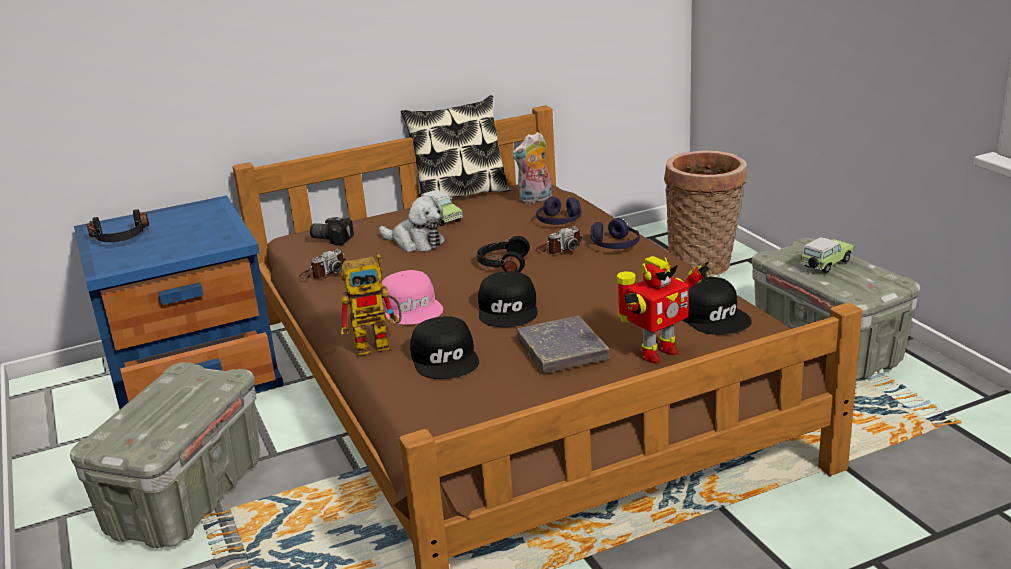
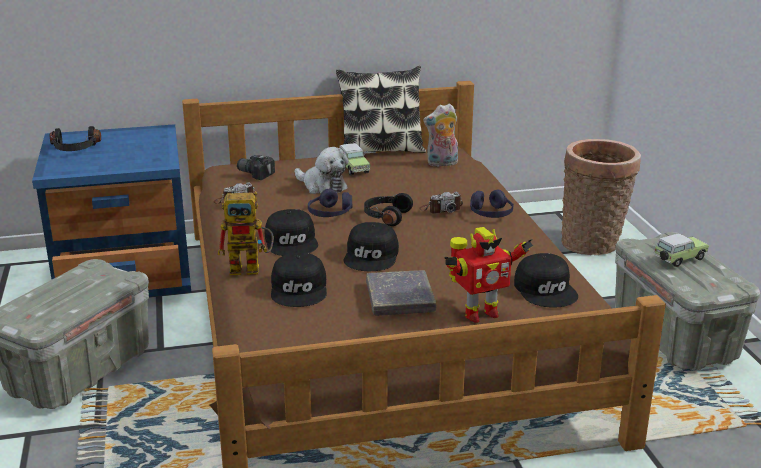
camera: 10 degrees right, 0 degrees up
pink cap [382,270,443,325] -> black cap [265,209,318,256]
purple headphones [536,197,581,225] -> purple headphones moved to [308,189,352,217]

